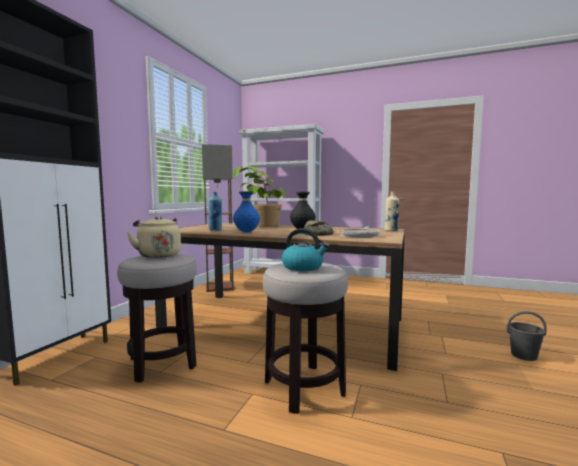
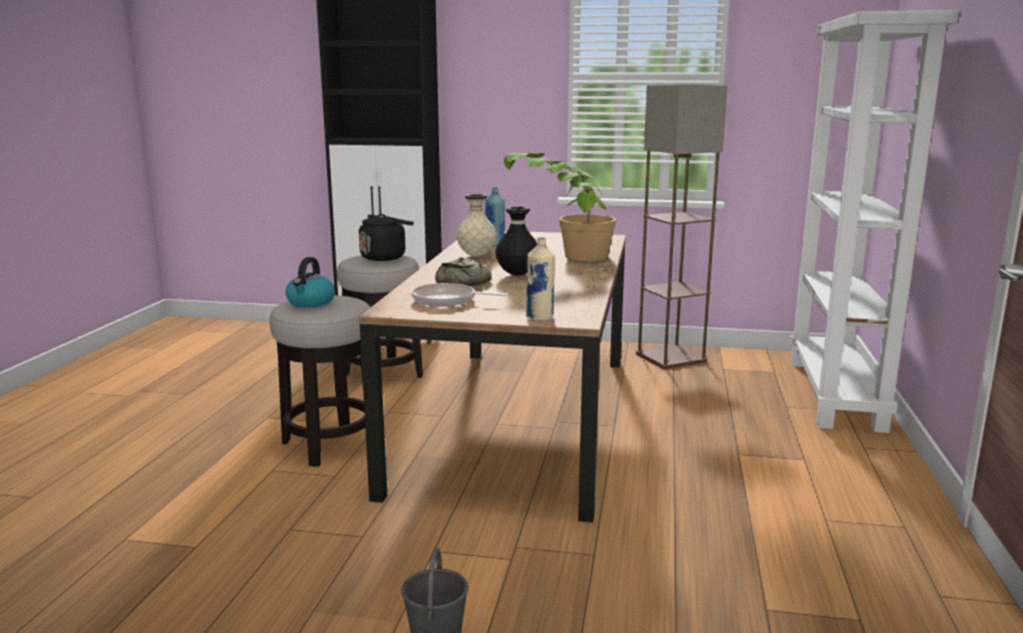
camera: 80 degrees right, 10 degrees up
beige kettle [127,216,181,258] -> black kettle [359,214,414,261]
blue vase [233,191,260,232] -> beige vase [456,194,497,257]

